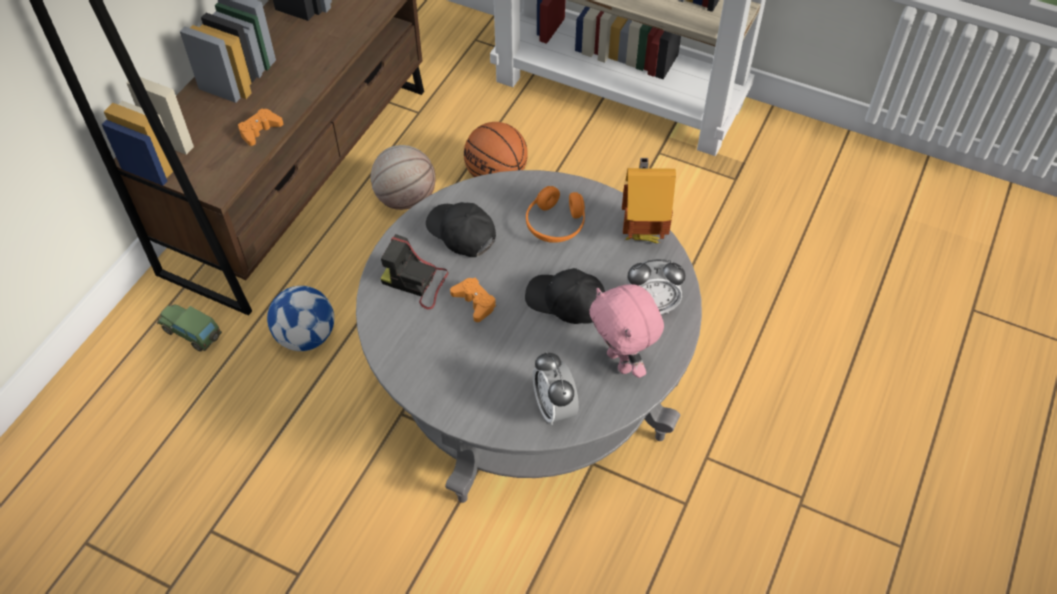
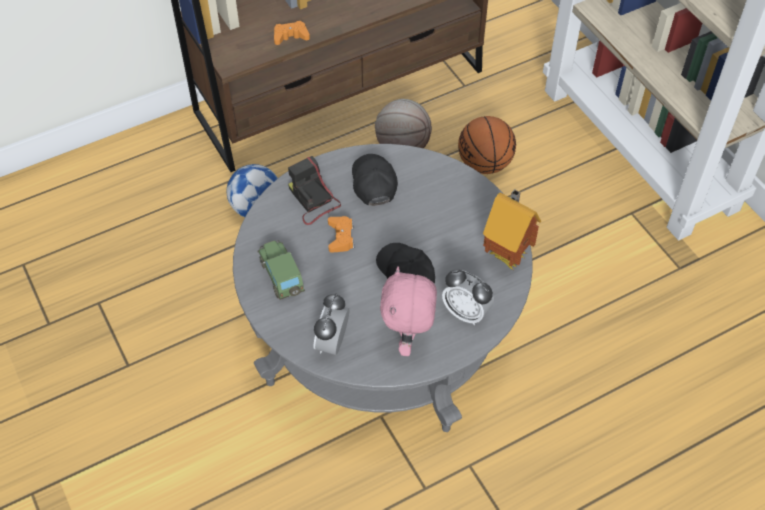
camera: 35 degrees right, 0 degrees up
toy car [157,304,222,352] -> toy car moved to [257,241,305,300]
orange headphones [526,186,585,243] -> none

